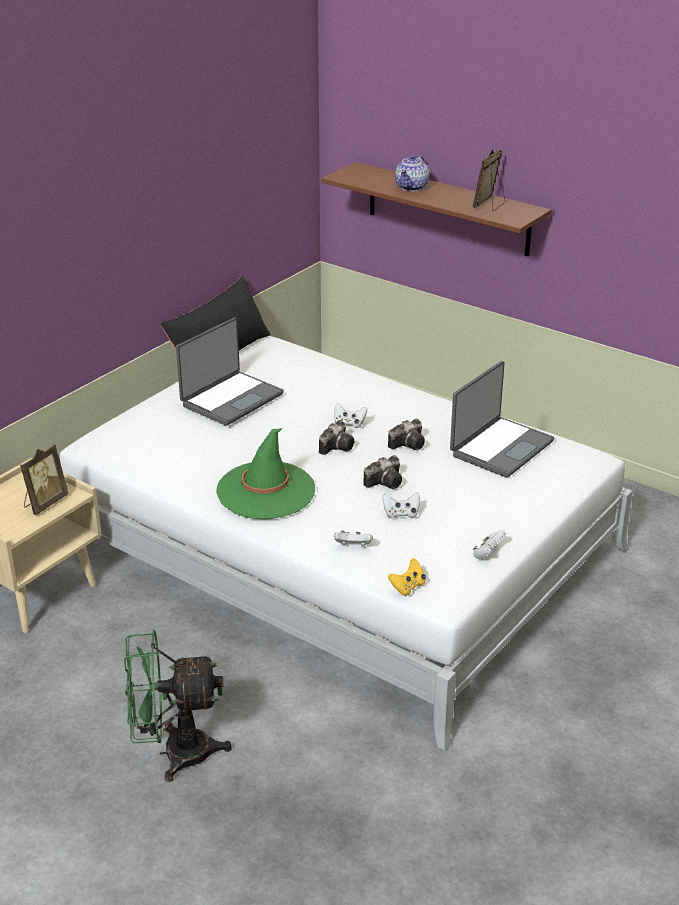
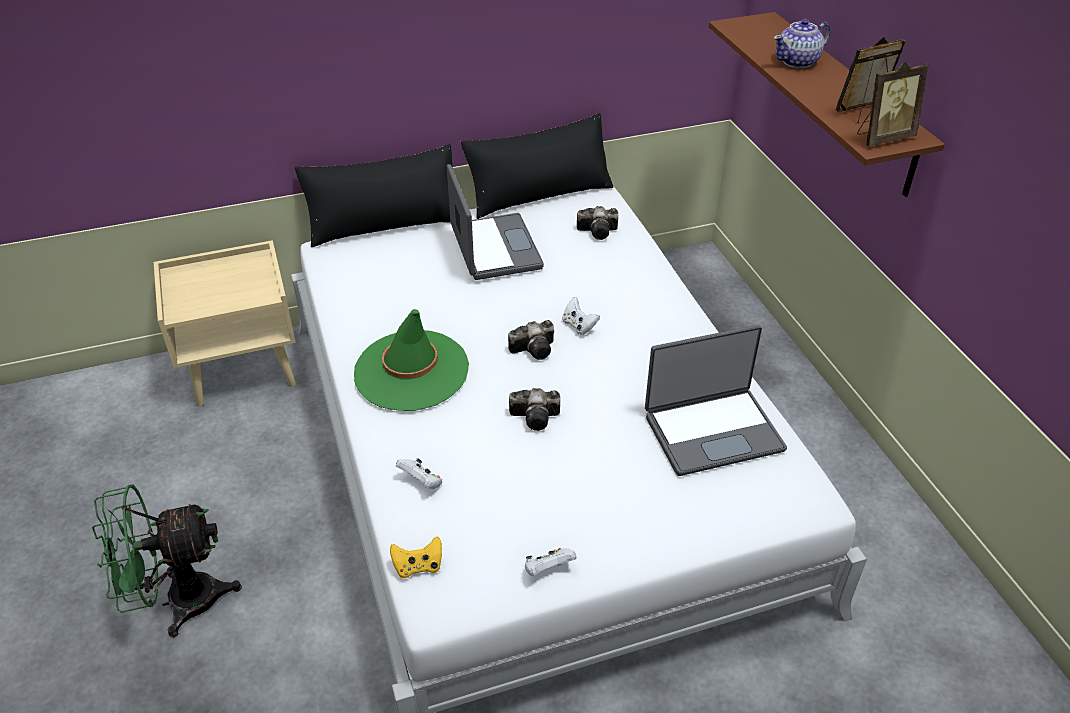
camera: 35 degrees right, 10 degrees up
picture frame [20,444,68,515] -> picture frame moved to [857,61,929,146]
green fan [124,630,232,782] -> green fan turned 45 degrees counterclockwise [92,484,242,638]
laptop [176,317,284,426] -> laptop turned 90 degrees counterclockwise [447,164,544,280]
white game controller [383,492,420,518] -> none
camera [388,419,425,450] -> camera moved to [577,206,618,240]
none -> black pillow [295,144,452,247]

